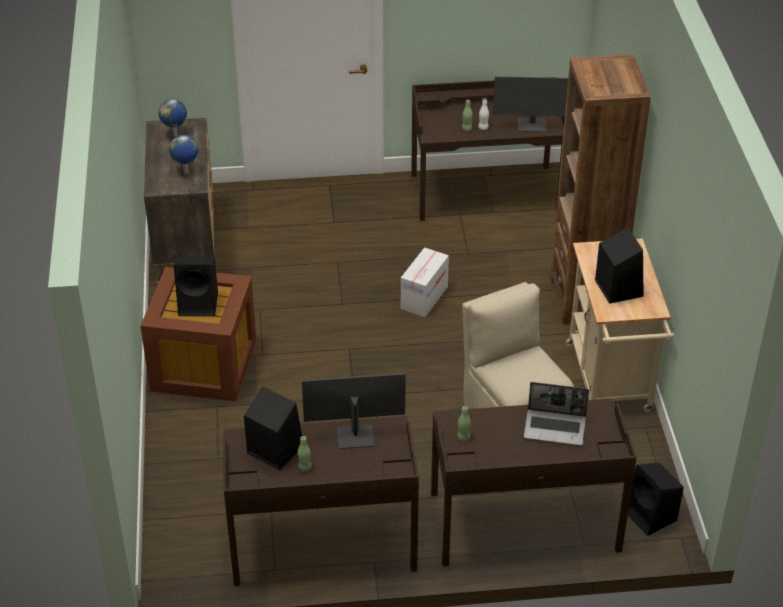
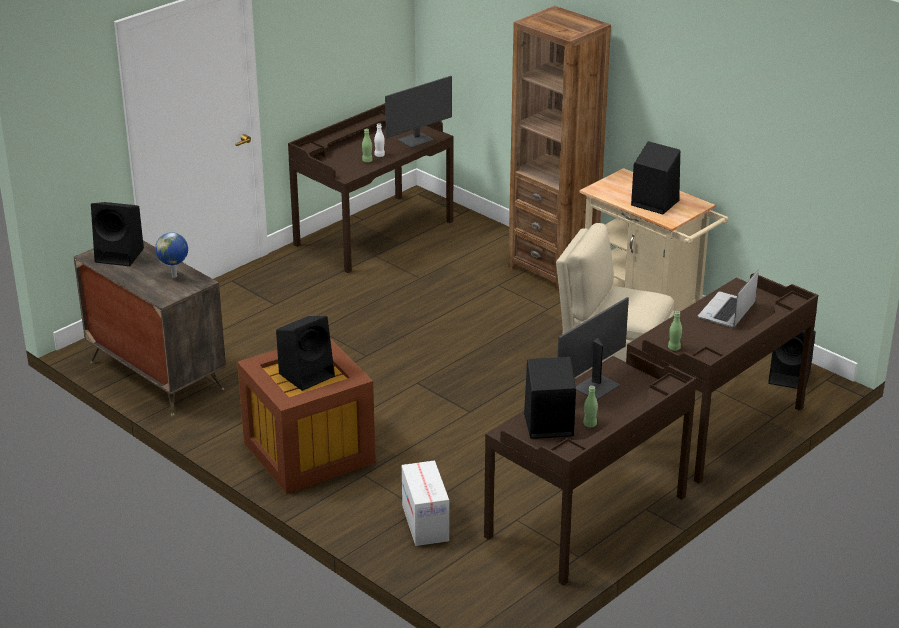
camera: 40 degrees left, 10 degrees down
globe [158,99,187,137] -> black speaker [91,202,144,266]
cardboard box [401,247,449,317] -> cardboard box moved to [402,461,449,546]
laptop [524,382,589,446] -> laptop turned 150 degrees clockwise [698,269,759,328]

